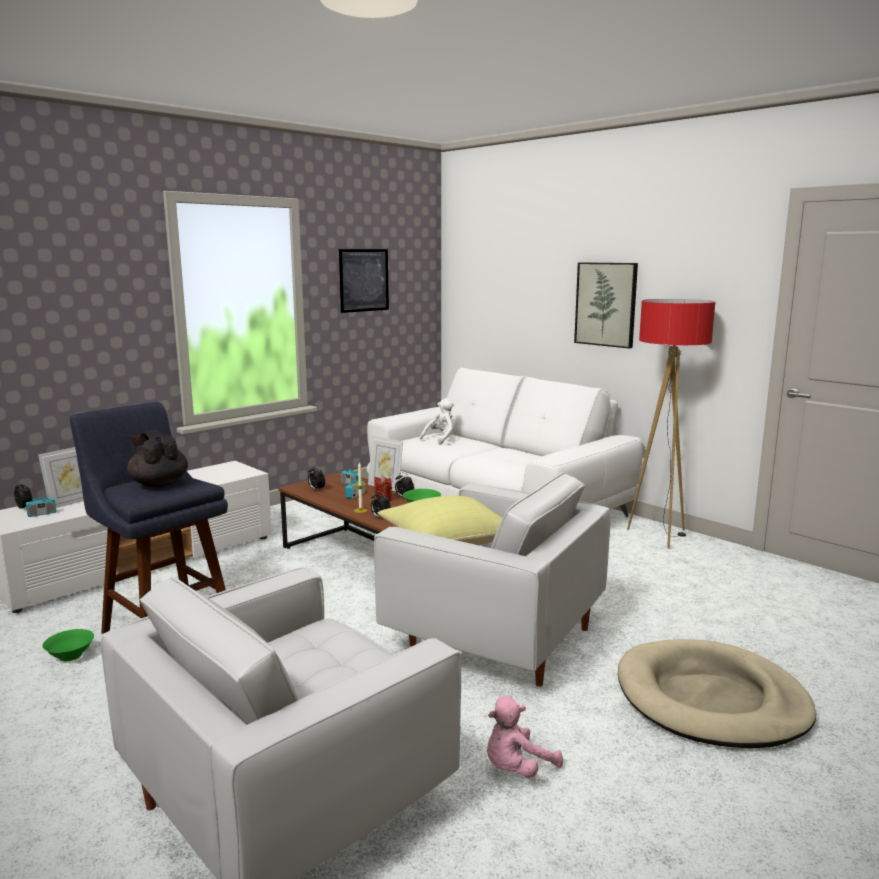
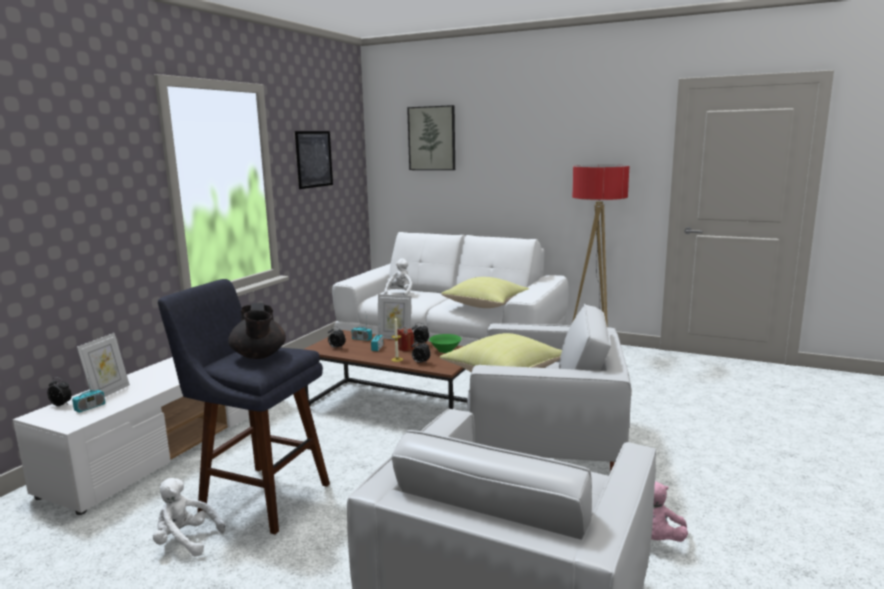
camera: 20 degrees left, 0 degrees up
green bowl [42,629,94,661] -> white plush toy [153,478,226,556]
black teapot [127,430,188,487] -> black teapot turned 135 degrees counterclockwise [228,303,286,359]
picture [574,262,638,349] -> picture moved to [407,105,455,170]
beige dog bed [618,639,816,749] -> none
none -> yellow pillow [441,277,530,308]

